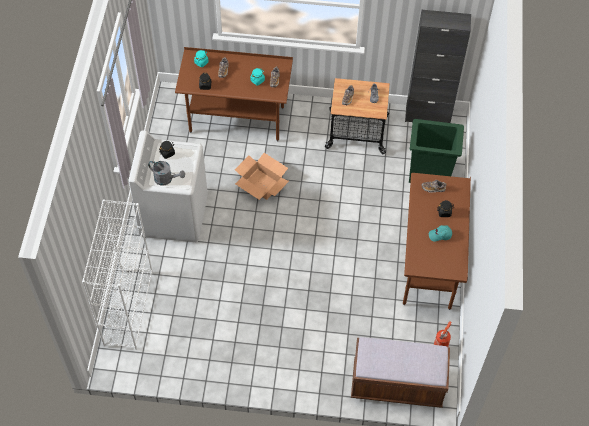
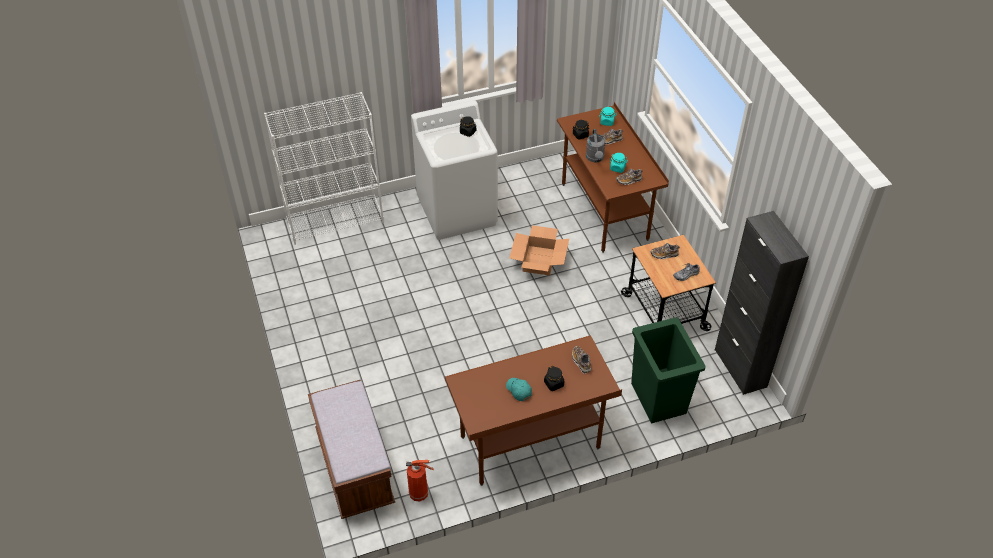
camera: 65 degrees right, 10 degrees down
grey watering can [148,161,185,186] -> grey watering can moved to [586,129,605,162]

